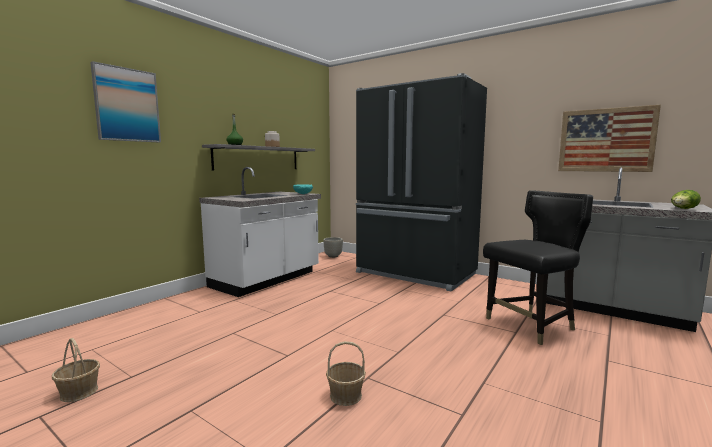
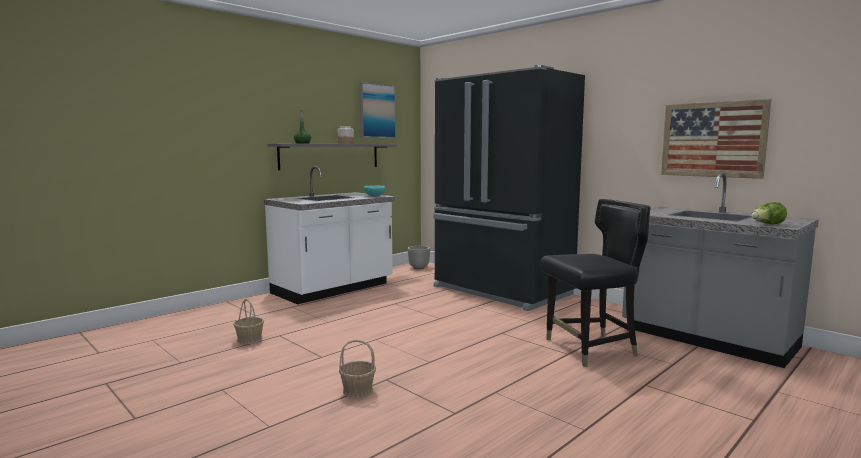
camera: 10 degrees right, 0 degrees up
basket [52,338,100,402] -> basket moved to [233,298,264,344]
picture [90,61,161,142] -> picture moved to [359,82,396,138]

